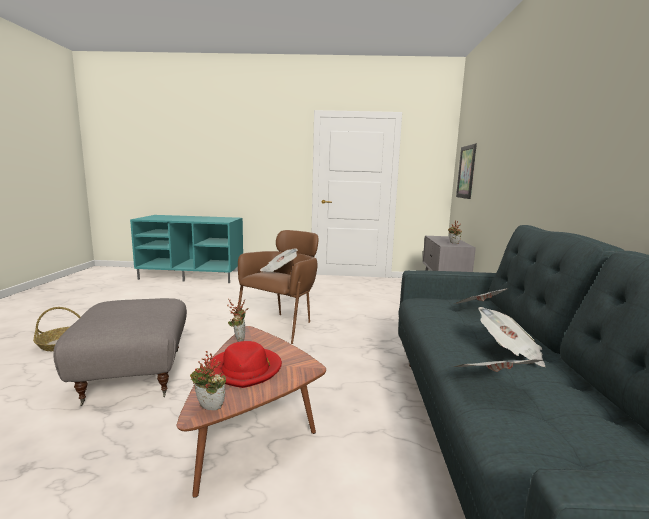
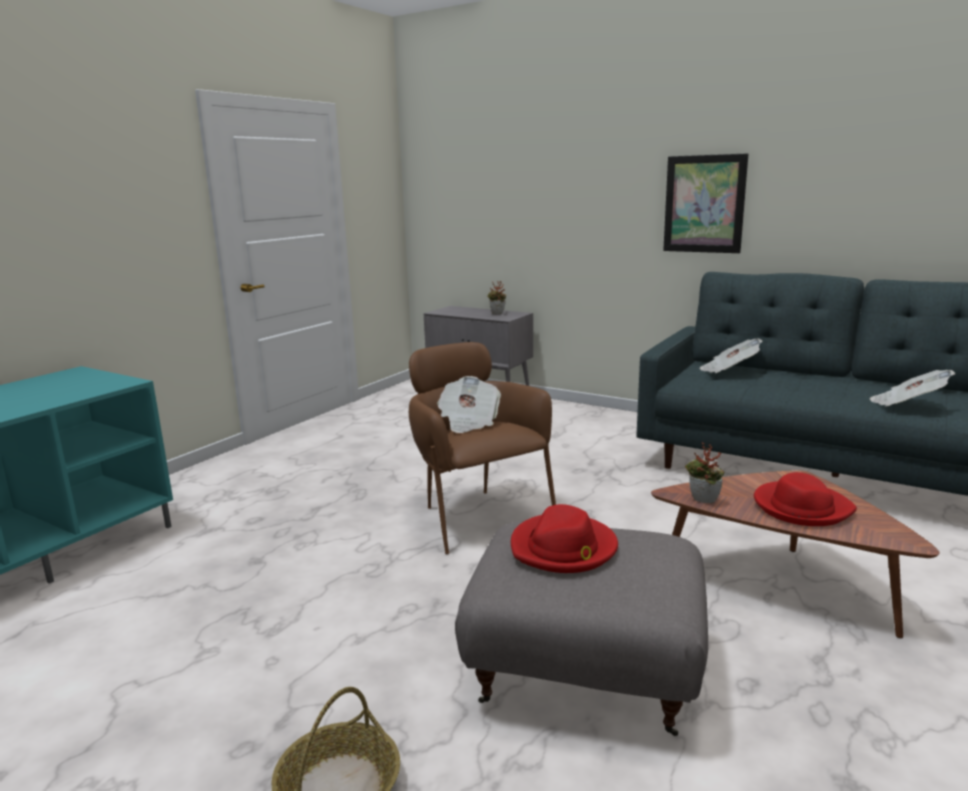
camera: 60 degrees left, 5 degrees up
potted plant [190,351,226,410] -> none
picture [456,144,477,199] -> picture moved to [663,153,748,253]
newspaper [478,307,545,367] -> none
none -> red hat [511,504,618,573]

